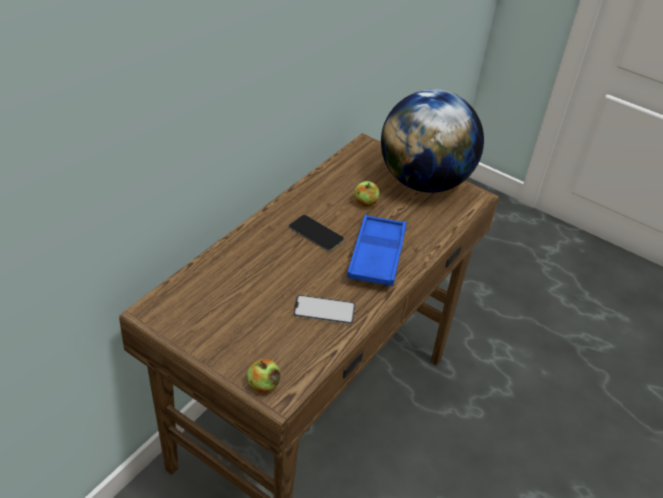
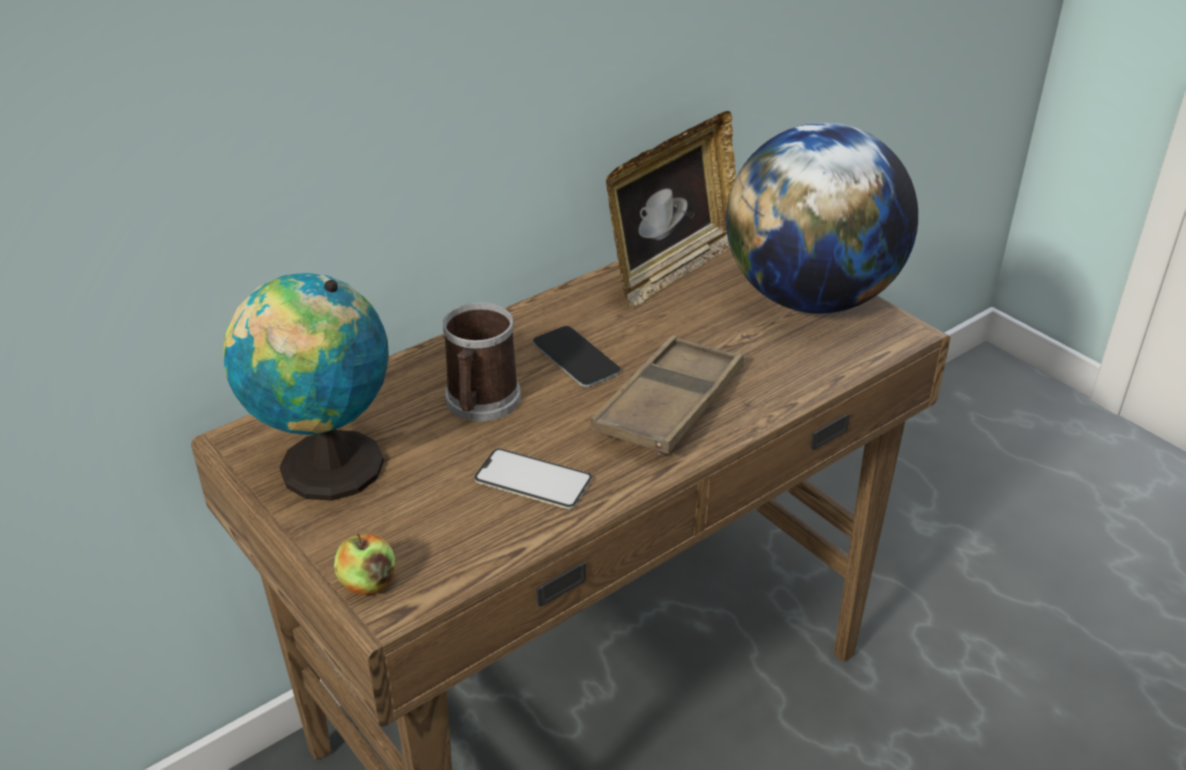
camera: 20 degrees right, 5 degrees down
blue tray [347,215,406,286] -> brown tray [591,335,744,455]
apple [354,181,379,206] -> none
none -> globe [223,273,389,501]
none -> mug [443,303,521,421]
none -> picture frame [606,111,736,308]

